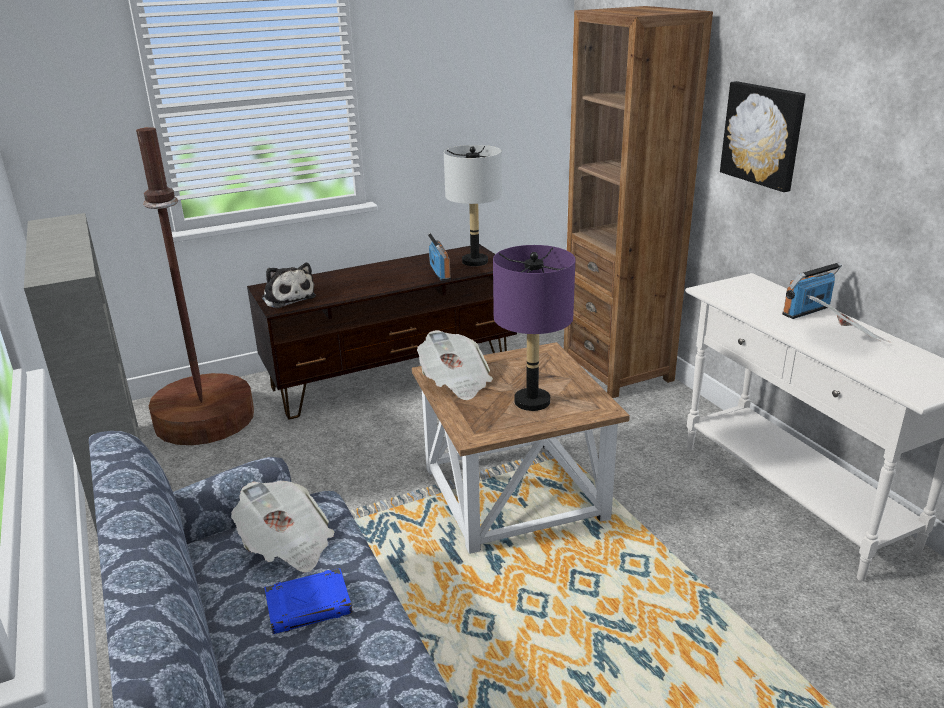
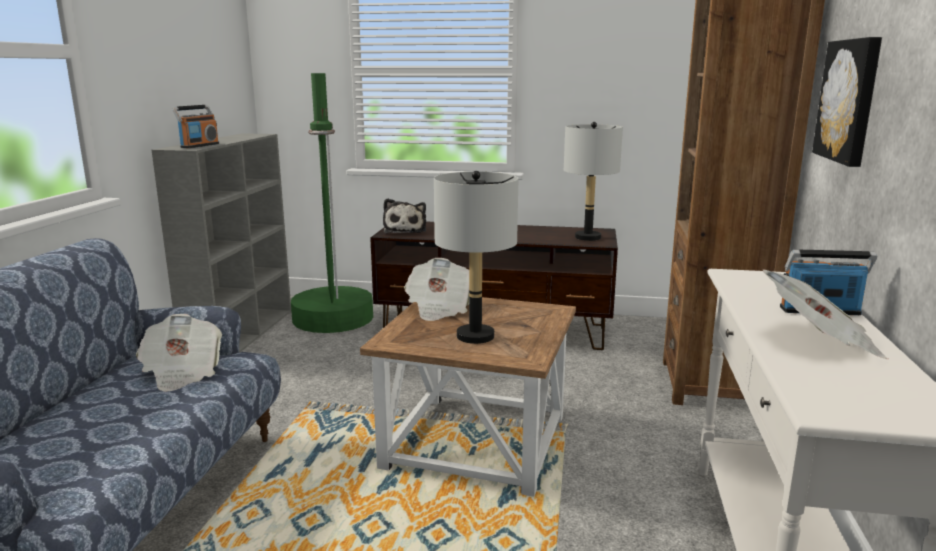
camera: 35 degrees right, 10 degrees down
brown floor lamp [136,127,254,445] -> green floor lamp [291,73,373,333]
blue book [264,568,352,634] -> none
radio [428,233,451,281] -> radio moved to [172,105,219,148]
purple table lamp [493,245,575,411] -> grey table lamp [434,171,519,344]

